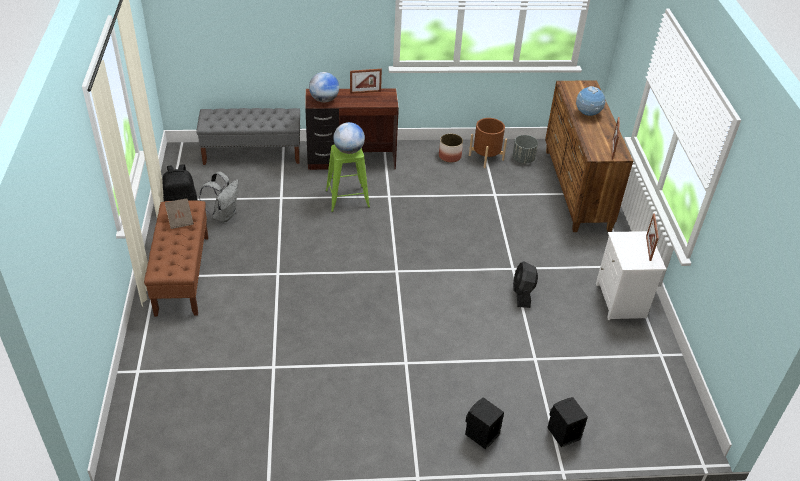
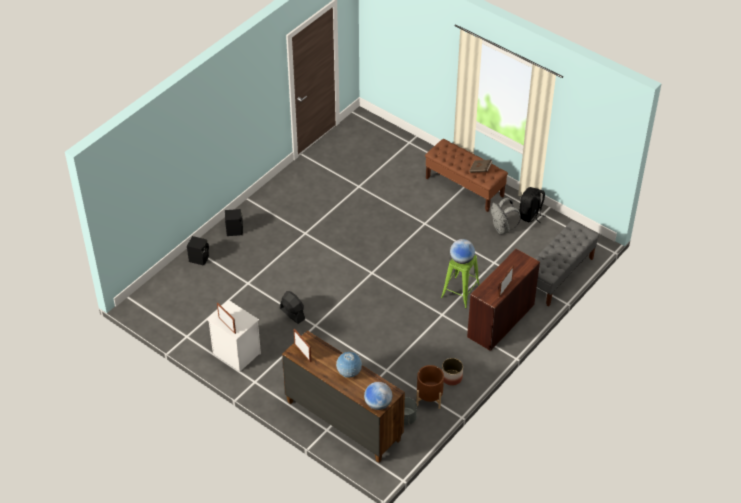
camera: 135 degrees right, 5 degrees up
globe [309,72,339,103] -> globe moved to [364,382,392,410]

